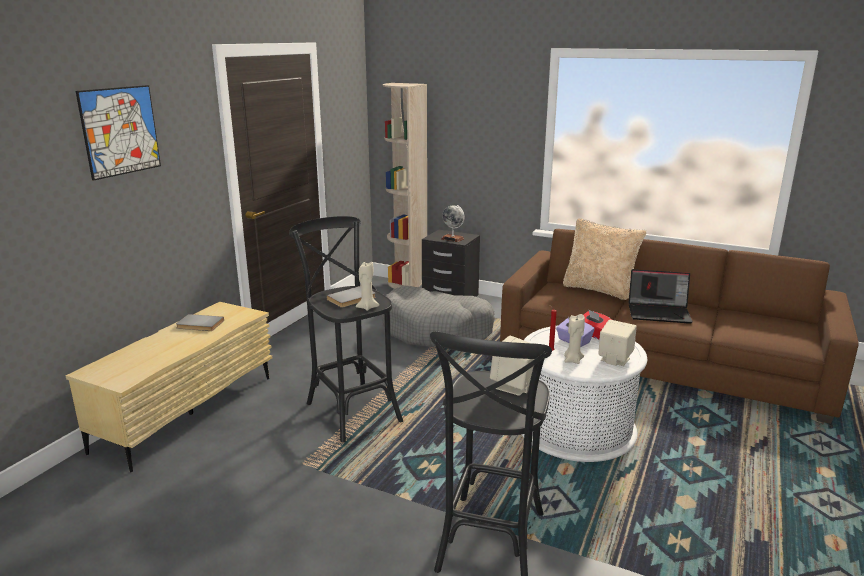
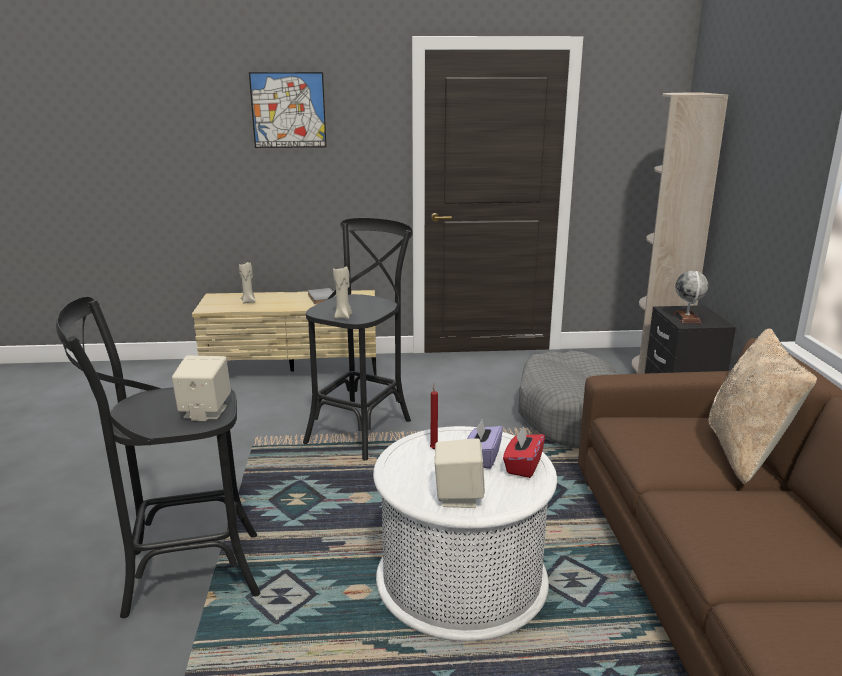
camera: 60 degrees right, 0 degrees up
grey book [326,286,376,308] -> none
beige candle [564,314,585,364] -> beige candle moved to [239,262,256,303]
laptop [629,269,693,324] -> none

